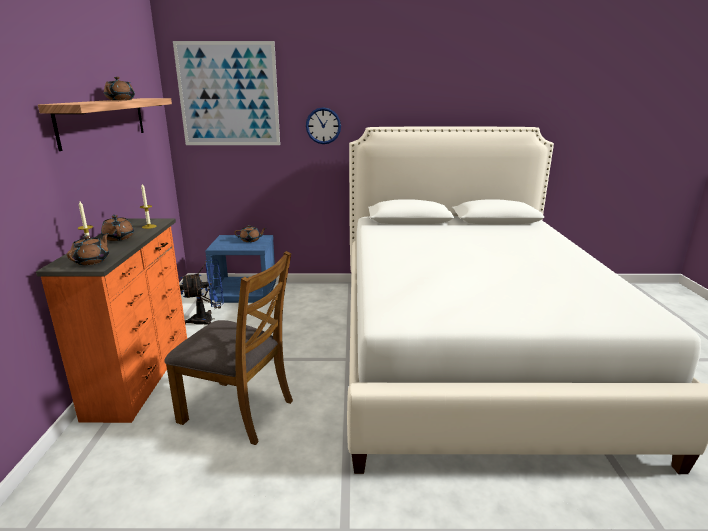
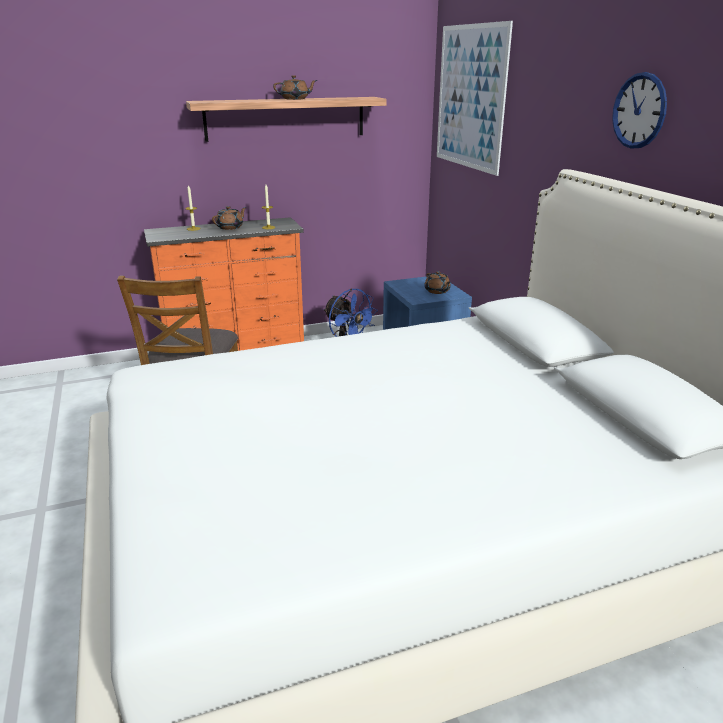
camera: 70 degrees right, 5 degrees up
brown teapot [67,233,109,265] -> none
wall clock [306,107,341,144] -> wall clock moved to [612,72,667,149]

